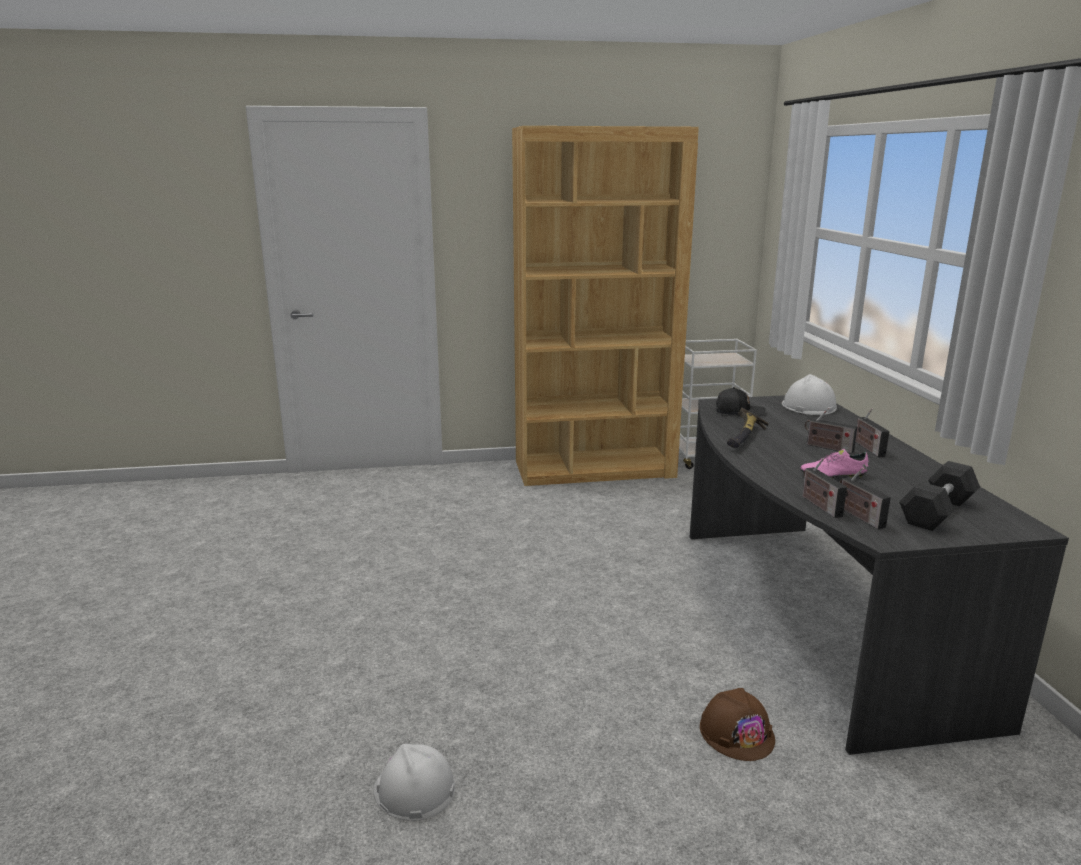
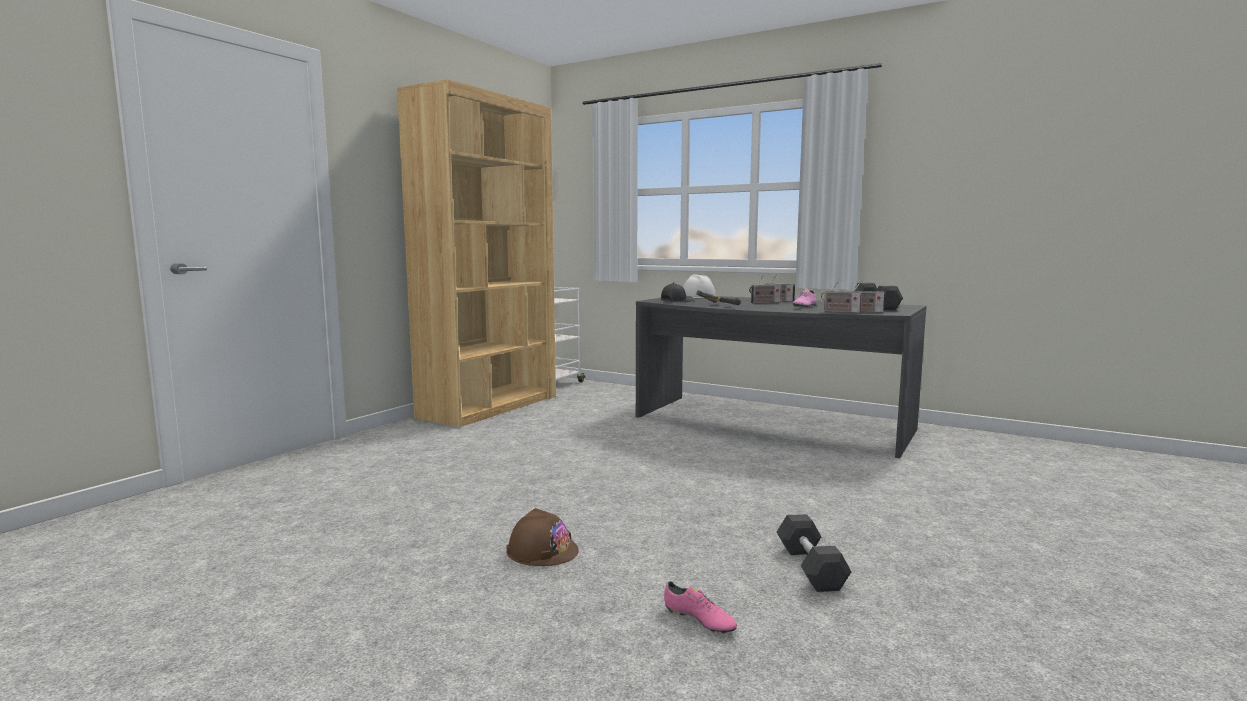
camera: 50 degrees left, 10 degrees down
white hard hat [373,744,455,821] -> grey dumbbell [777,514,851,592]
brown hard hat [700,688,775,761] -> brown hard hat moved to [507,508,579,566]
none -> pink shoe [664,581,737,634]

